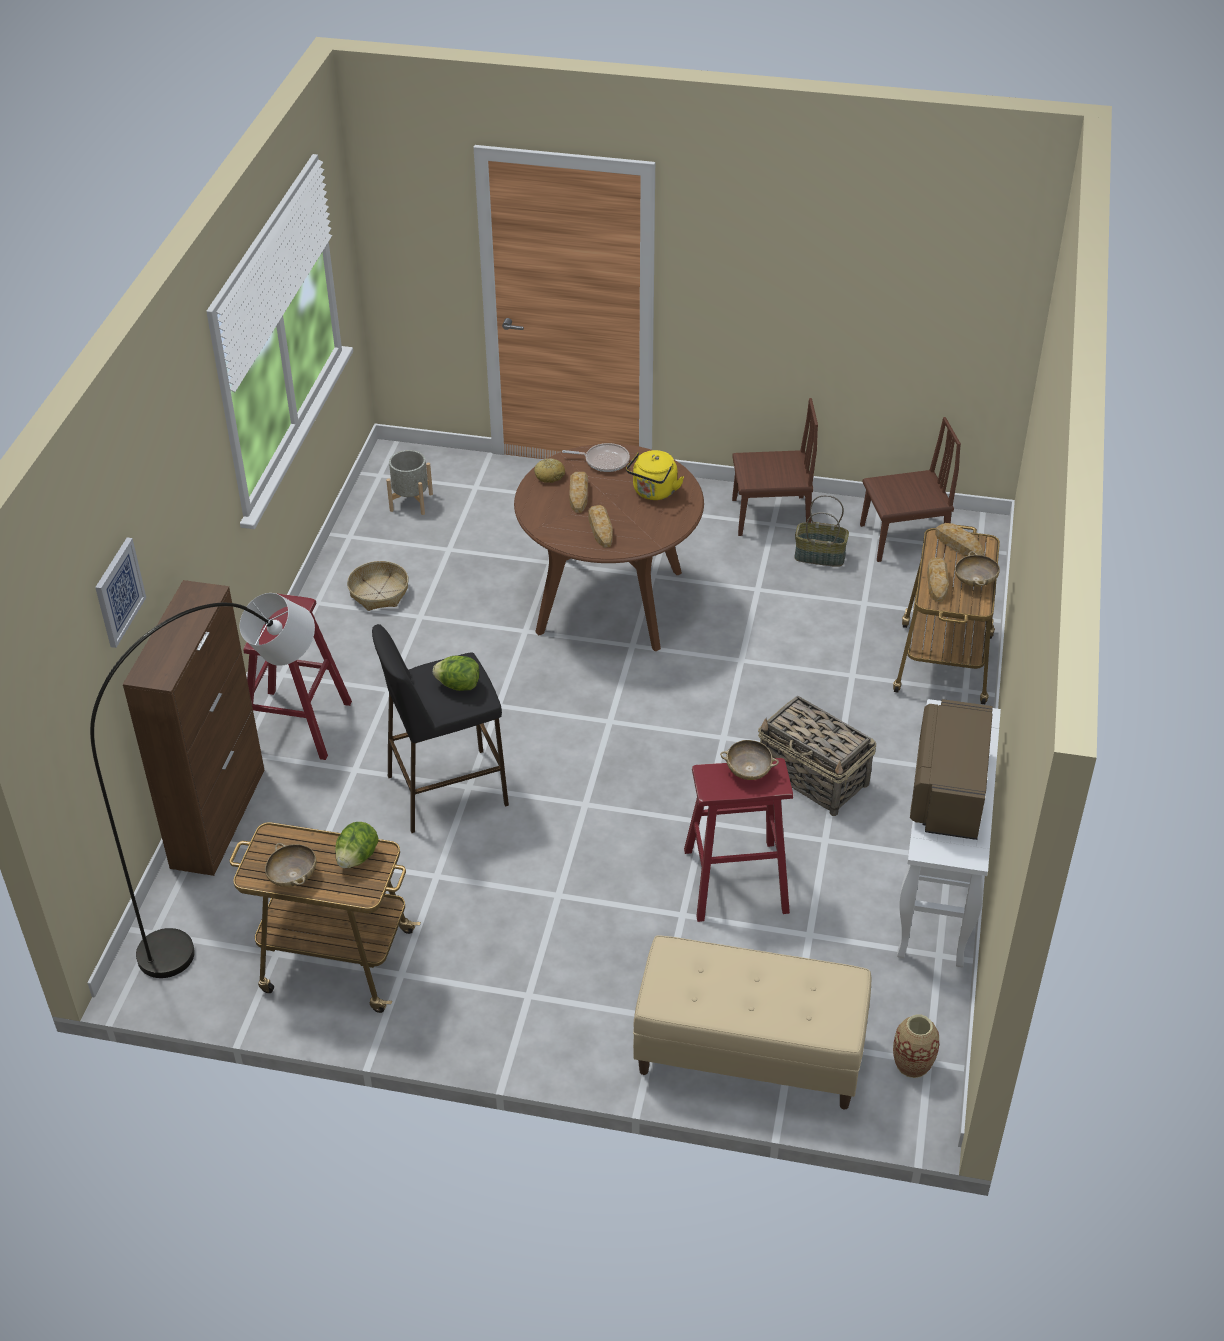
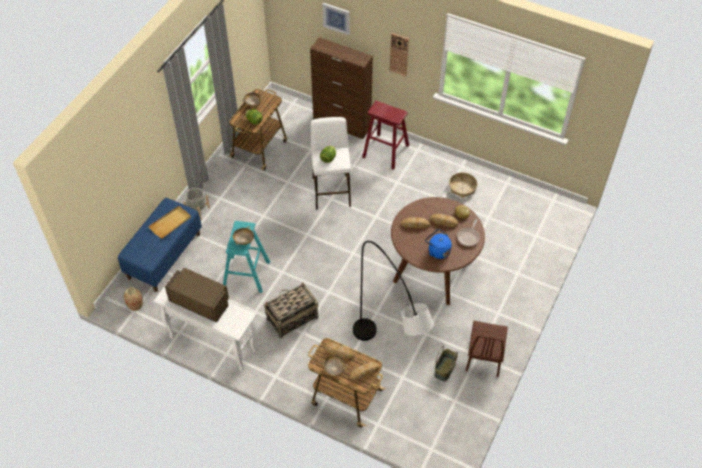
camera: 105 degrees right, 10 degrees up
grey floor lamp [90,593,315,978] -> grey floor lamp moved to [353,241,434,341]
black stool [372,624,509,833] -> white stool [311,117,351,210]
grey planter [386,450,433,515] -> grey planter moved to [183,188,210,220]
yellow kettle [626,450,684,500] -> blue kettle [425,229,452,259]
beige bench [633,935,872,1110] -> blue bench [118,198,202,292]
red stool [684,758,793,922] -> turquoise stool [223,221,270,293]
brown chair [860,417,961,562] -> none
none -> beige tray [148,206,191,239]
none -> wall clock [390,33,409,77]

